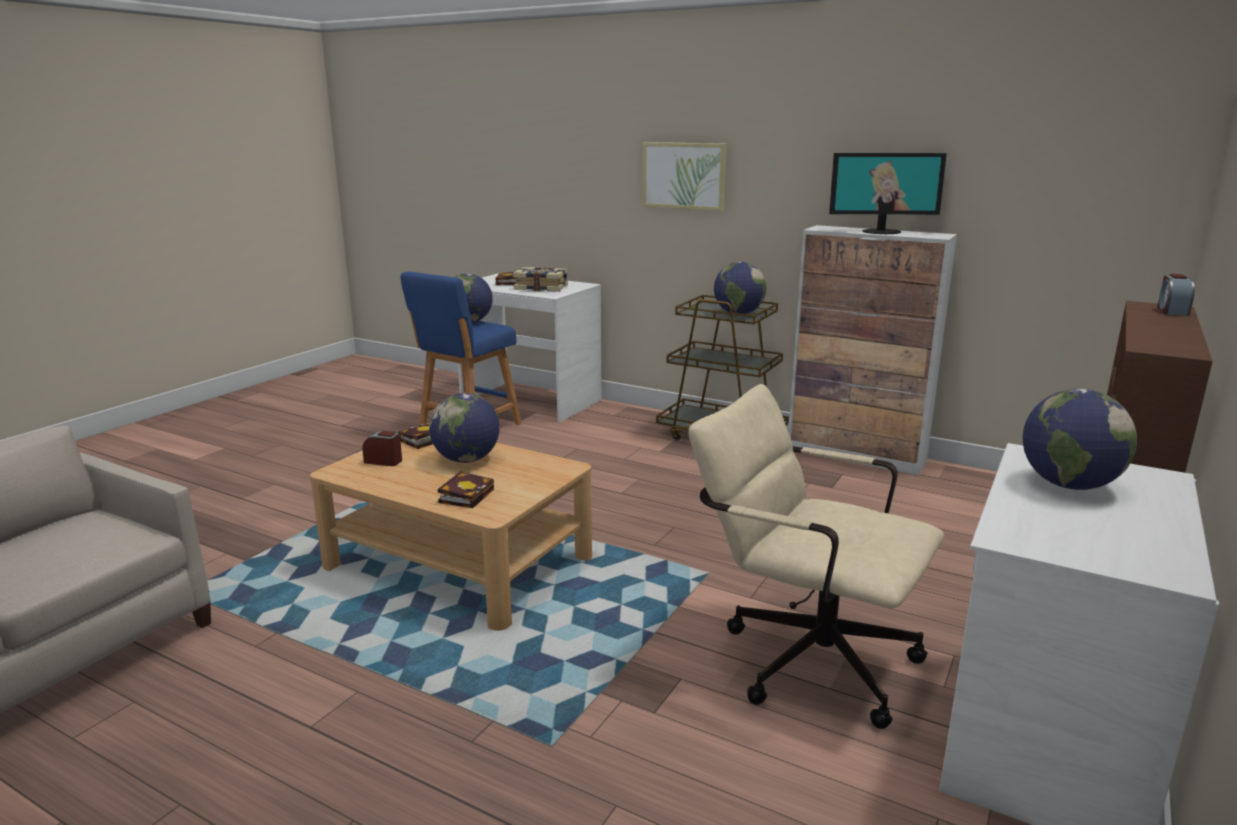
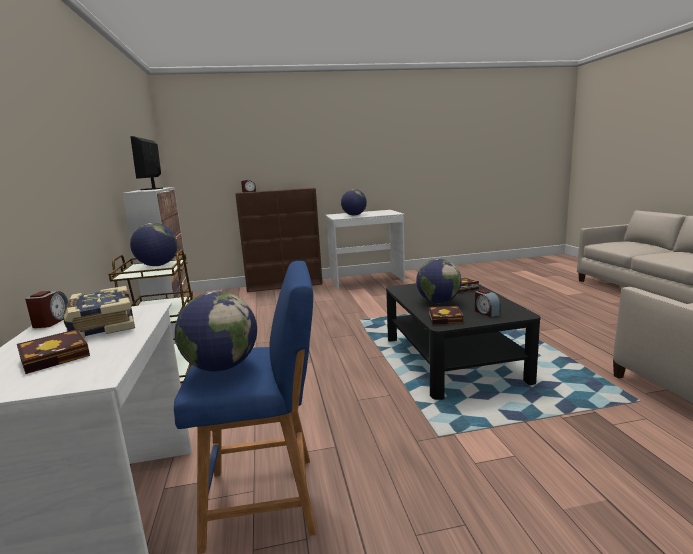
camera: 130 degrees left, 5 degrees down
beige coffee table [310,442,592,631] -> black coffee table [386,278,541,400]
picture [642,142,726,211] -> none
beige office chair [688,384,944,729] -> none
monitor [829,153,947,234] -> monitor turned 150 degrees counterclockwise [130,136,163,190]
none -> alarm clock [25,291,68,328]

